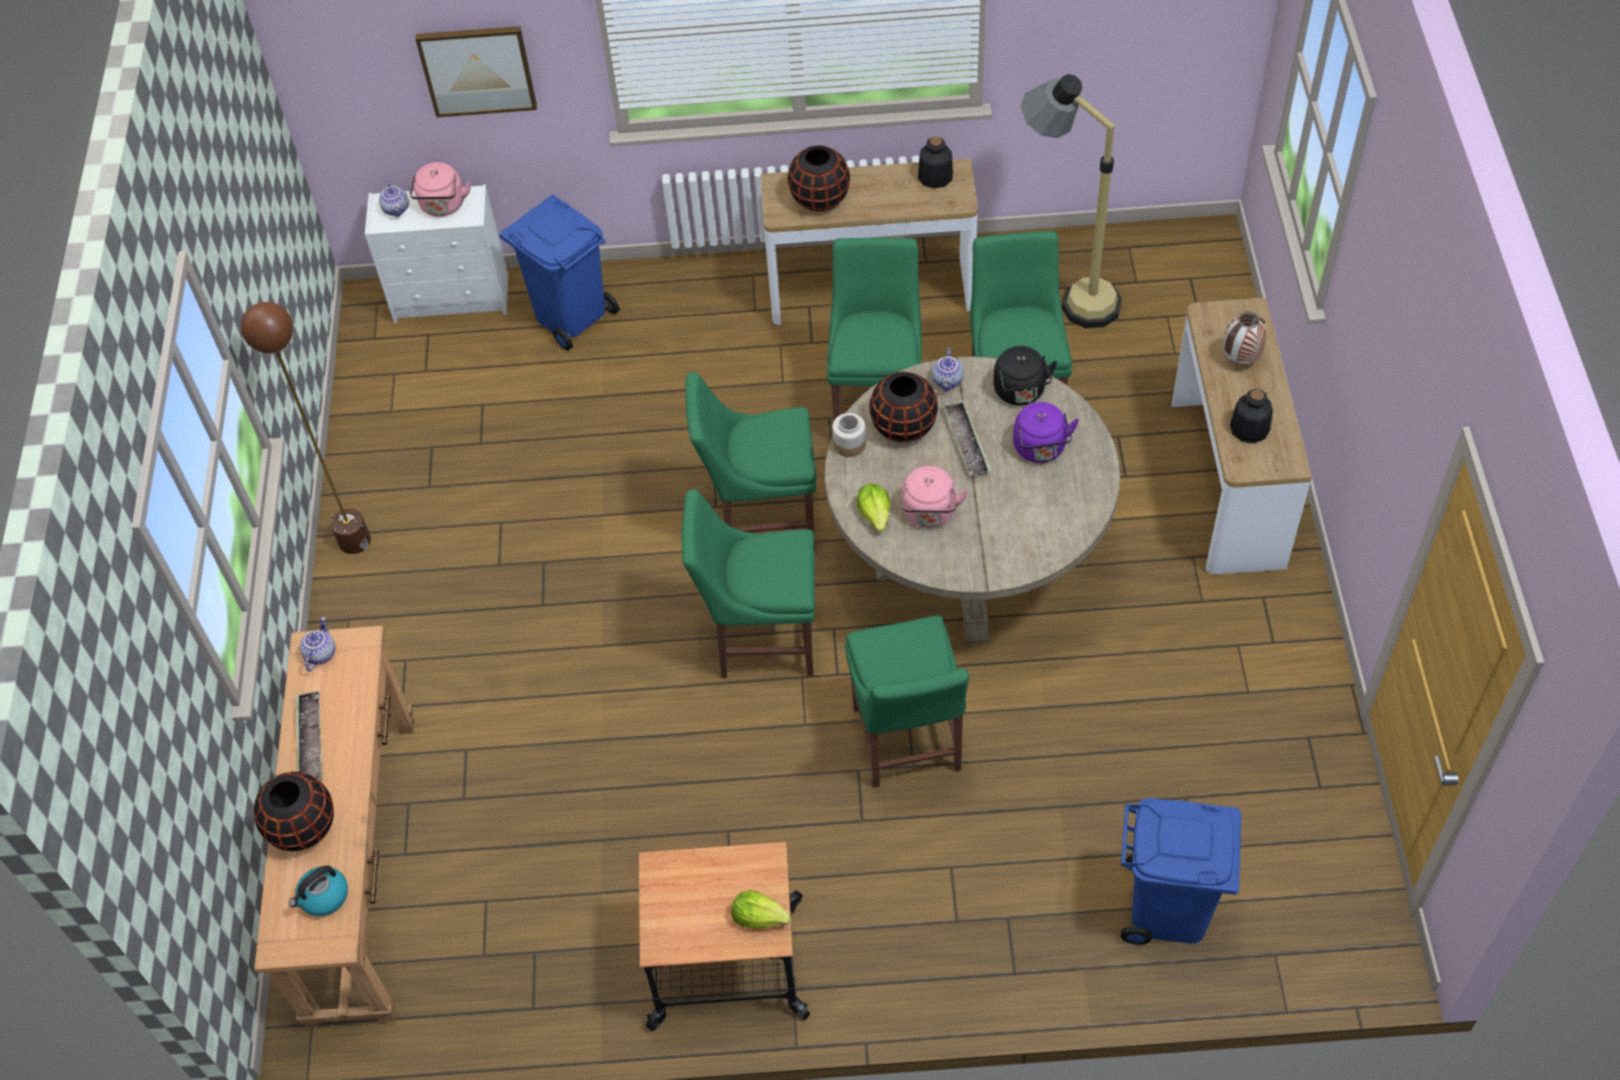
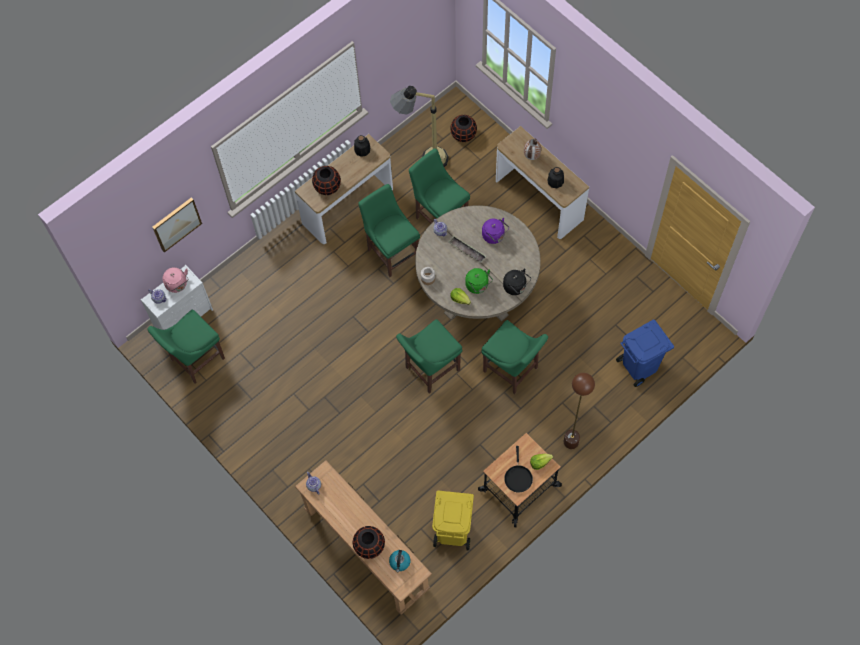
camera: 40 degrees left, 10 degrees up
brown floor lamp [241,302,371,554] -> brown floor lamp moved to [564,373,595,449]
tray [295,691,323,782] -> none
blue trash can [499,194,620,350] -> none
green chair [685,372,816,550] -> green chair moved to [147,309,225,384]
black vase [870,372,938,443] -> black vase moved to [450,115,477,142]
pink kettle [902,466,969,528] -> green kettle [465,268,493,294]
black kettle [994,346,1057,405] -> black kettle moved to [503,268,531,295]
none -> yellow trash can [432,491,474,551]
none -> black frying pan [504,446,533,493]

